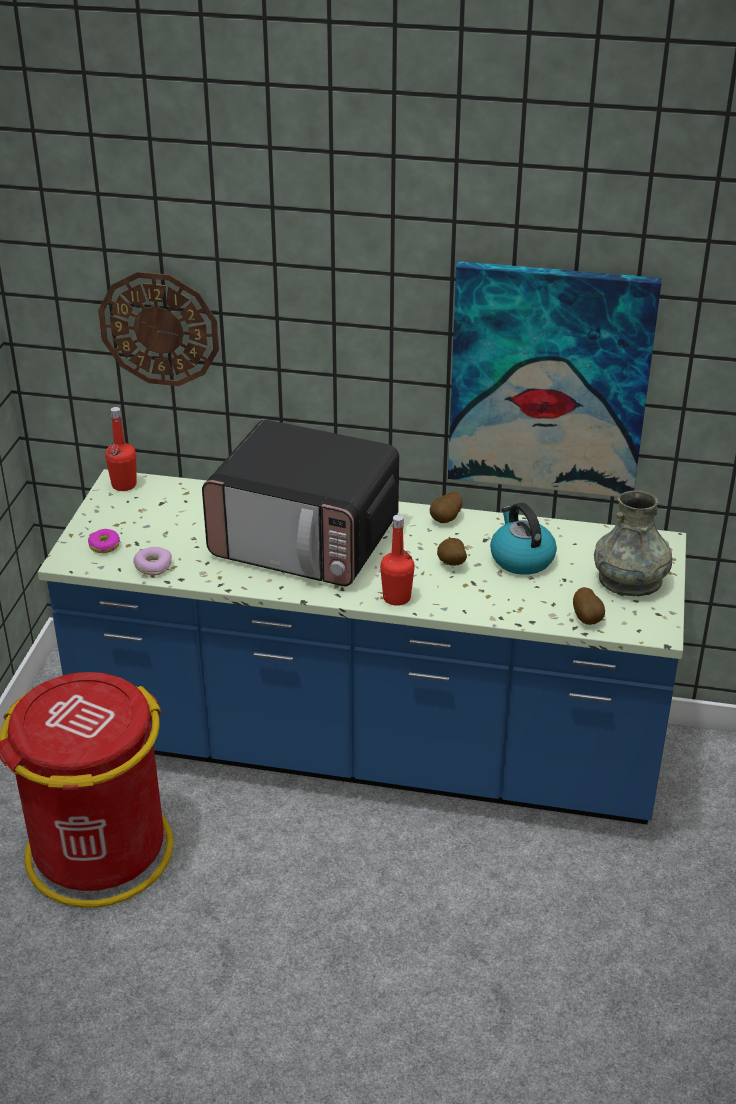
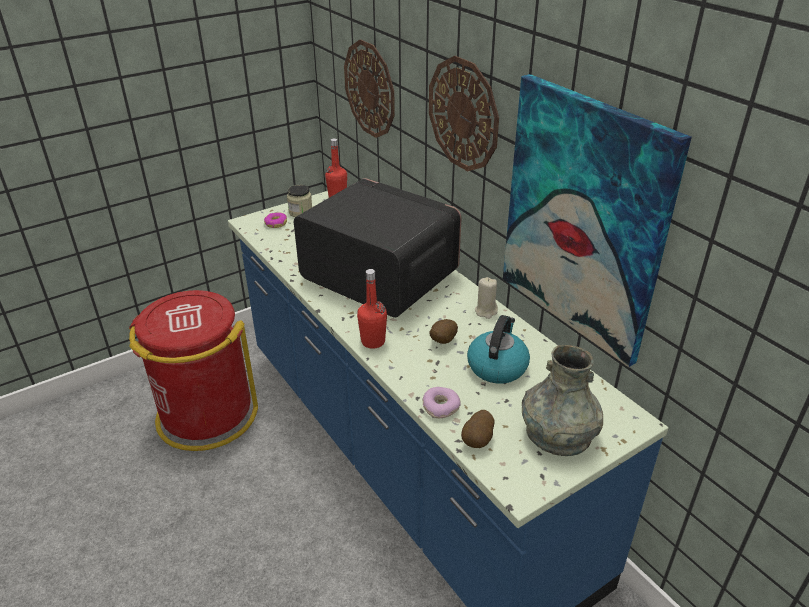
camera: 45 degrees right, 0 degrees up
donut [133,547,172,576] -> donut moved to [422,387,461,418]
microwave [202,419,399,586] -> microwave turned 150 degrees clockwise [294,178,462,317]
potato [430,492,462,523] -> beige candle [475,277,498,319]
none -> jar [287,185,312,217]
none -> wall clock [429,56,499,171]

